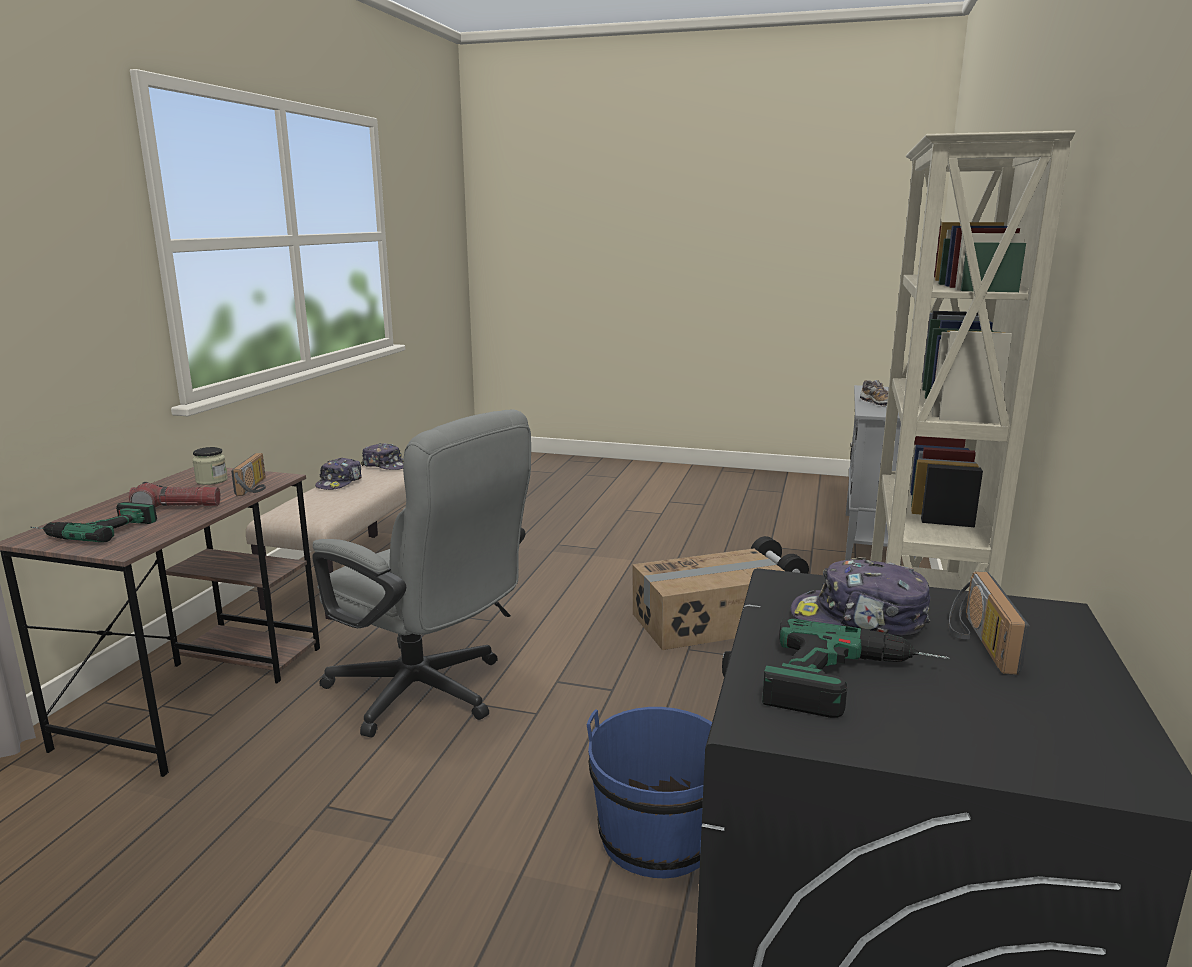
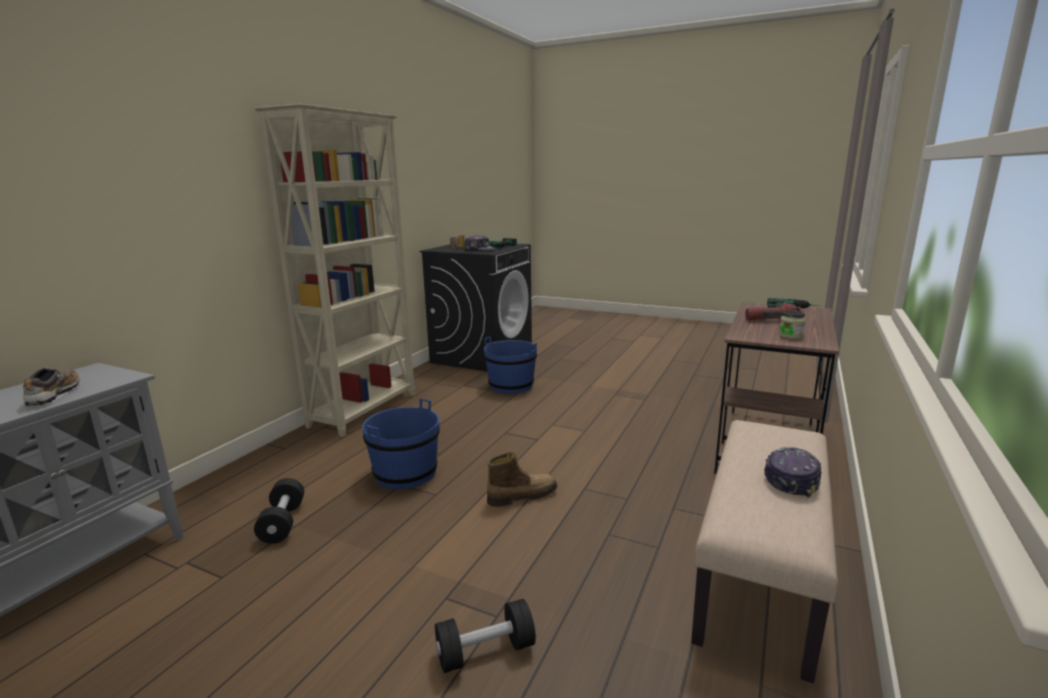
camera: 170 degrees left, 0 degrees up
radio [231,453,266,496] -> none
grey office chair [312,410,531,738] -> none
cap [361,443,403,470] -> none
cardboard box [633,549,784,650] -> blue bucket [362,398,440,489]
none -> black dumbbell [435,599,536,673]
none -> boot [487,452,557,507]

